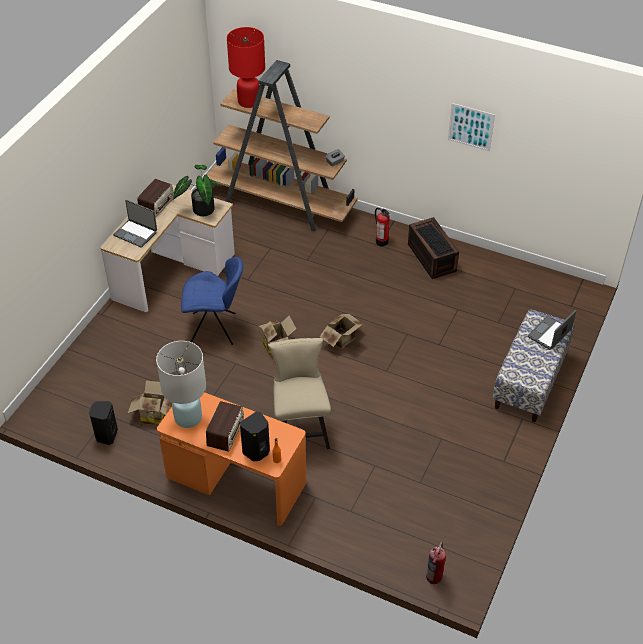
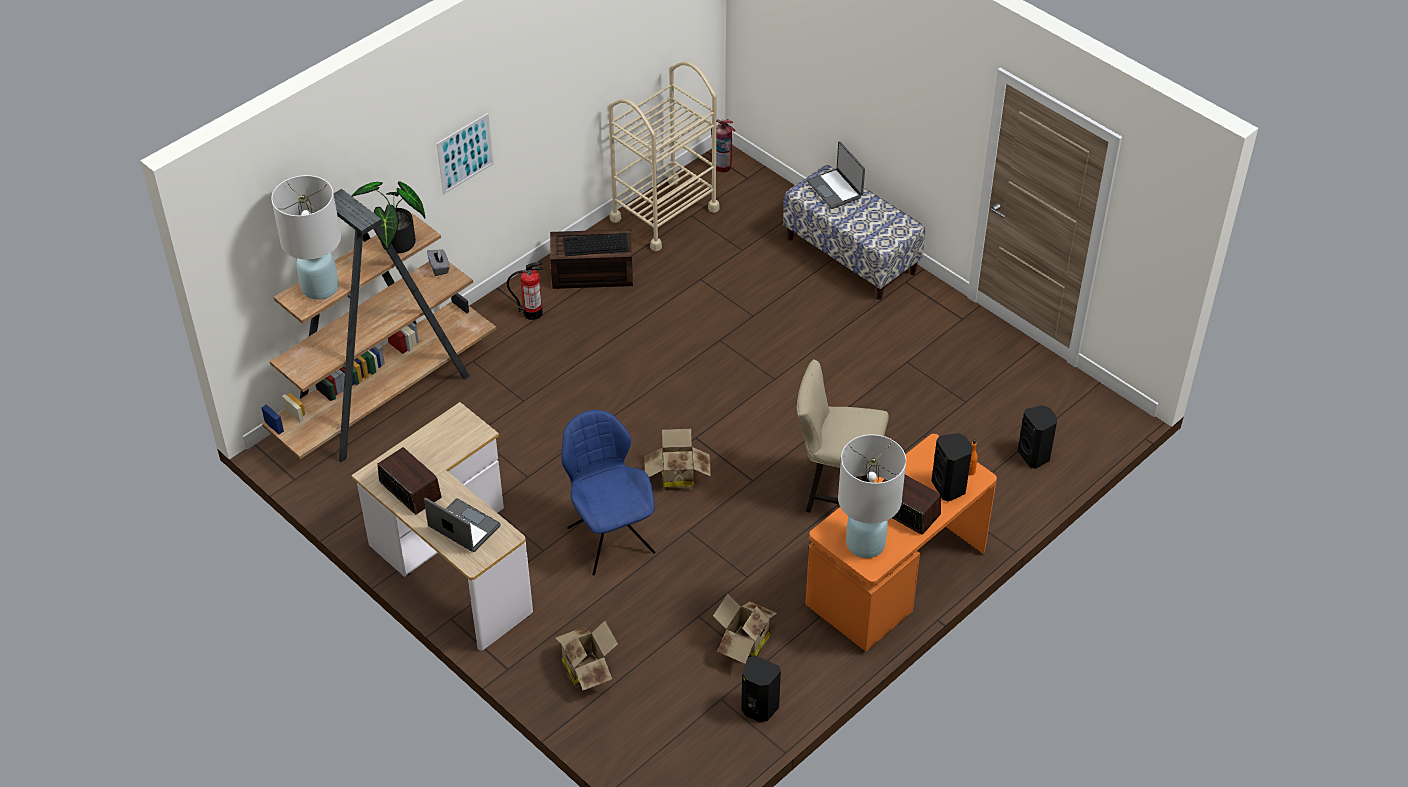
camera: 70 degrees left, 0 degrees up
laptop [113,200,157,248] -> laptop turned 105 degrees counterclockwise [424,498,501,552]
potted plant [173,165,221,216] -> potted plant moved to [352,181,425,253]
blue chair [181,257,243,345] -> blue chair turned 45 degrees counterclockwise [561,410,655,575]
red table lamp [227,27,265,108] -> white table lamp [271,175,341,300]
cardboard box [320,314,363,349] -> cardboard box moved to [555,621,618,690]
fire extinguisher [426,542,446,584] -> fire extinguisher moved to [711,119,736,172]
picture [448,103,495,152] -> picture moved to [437,113,494,194]
none -> beige cart [608,61,720,251]
none -> black speaker [1017,405,1057,469]

